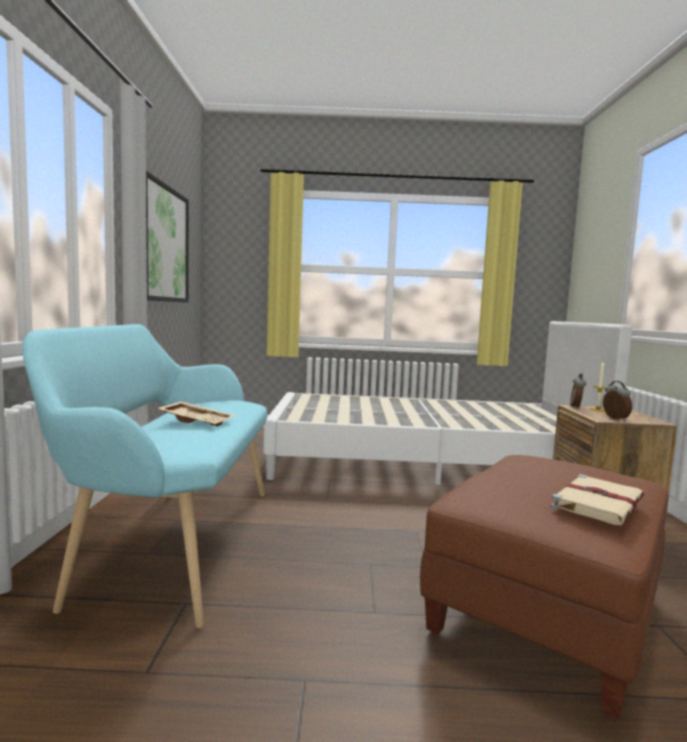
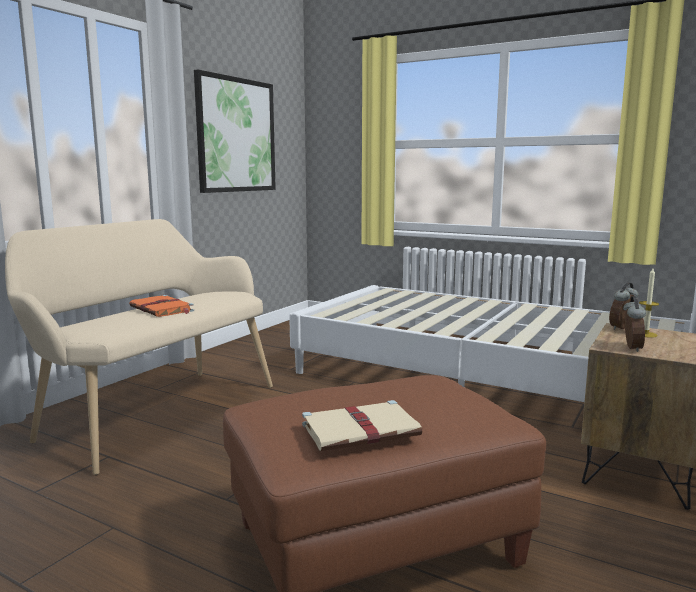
camera: 30 degrees right, 5 degrees up
turquoise bench [22,324,267,629] -> beige bench [5,219,273,475]
beige tray [158,401,235,427] -> orange book [129,295,194,317]

